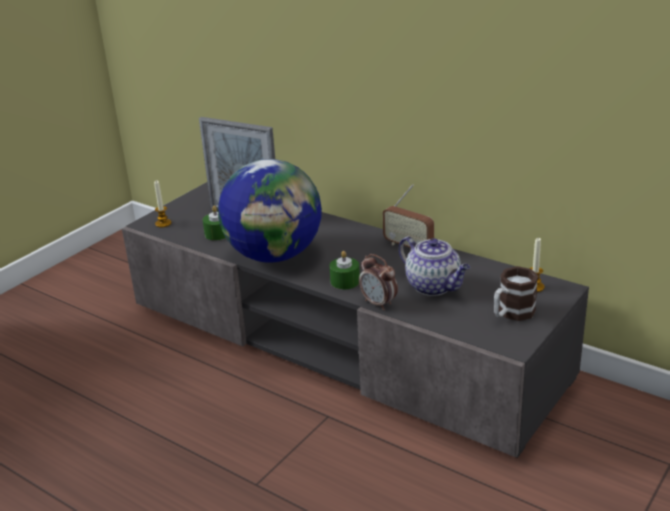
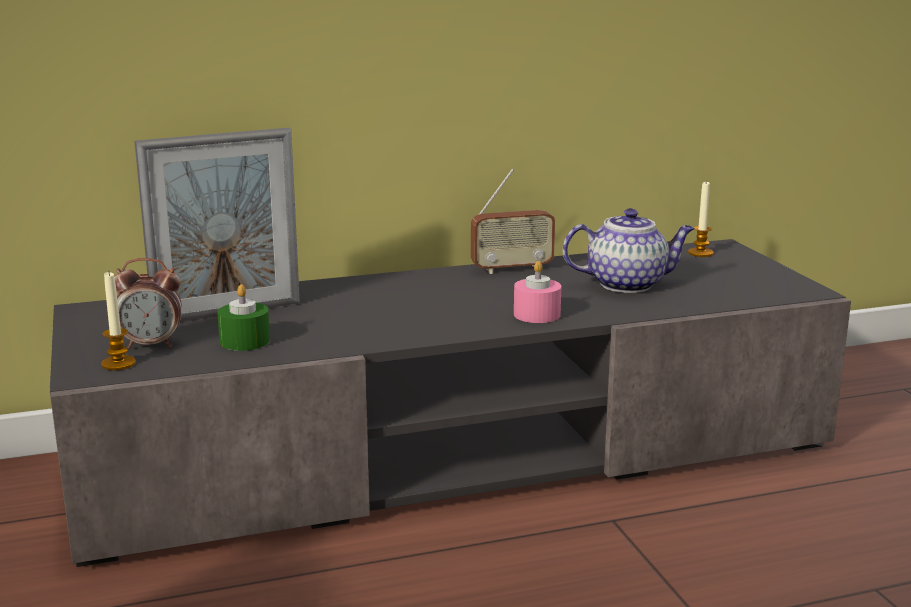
camera: 55 degrees left, 10 degrees down
globe [218,159,322,263] -> none
green candle [330,251,360,289] -> pink candle [514,261,561,323]
alarm clock [359,254,398,310] -> alarm clock moved to [114,258,182,349]
mug [494,266,538,321] -> none

